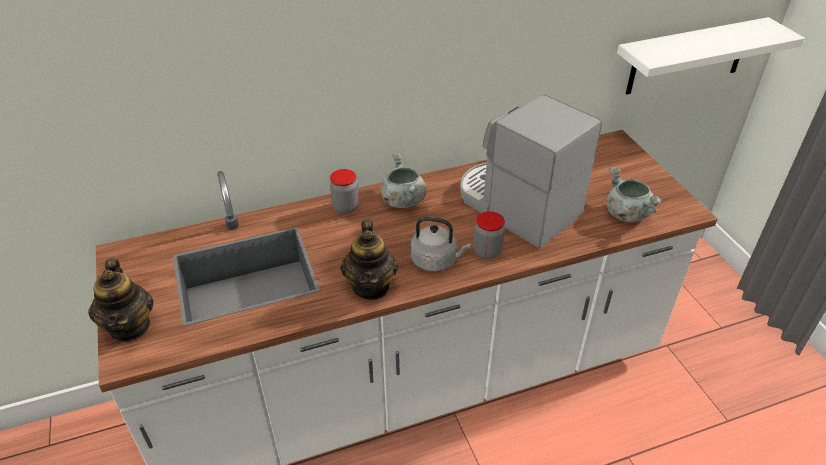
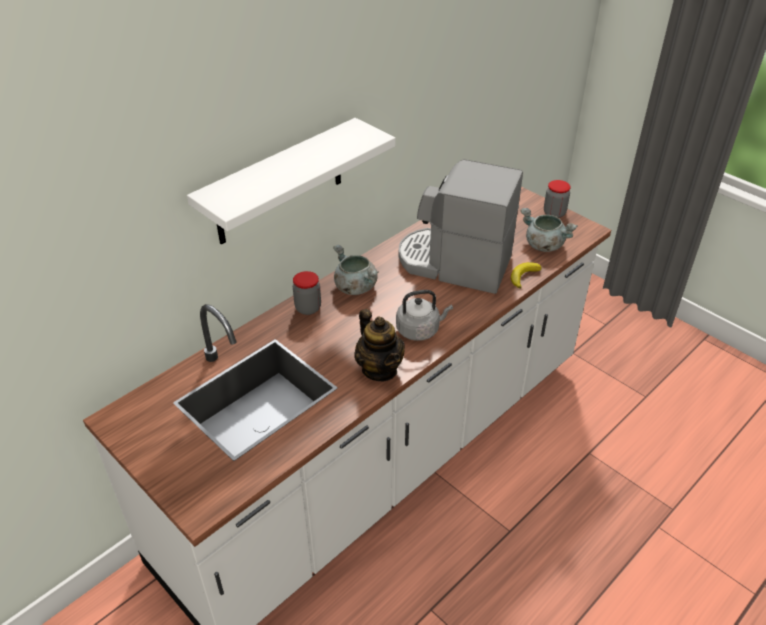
camera: 25 degrees left, 0 degrees up
teapot [88,258,154,341] -> none
jar [473,211,505,259] -> jar moved to [544,180,571,218]
white shelf [617,17,805,95] -> white shelf moved to [187,118,396,245]
none -> banana [511,262,542,289]

